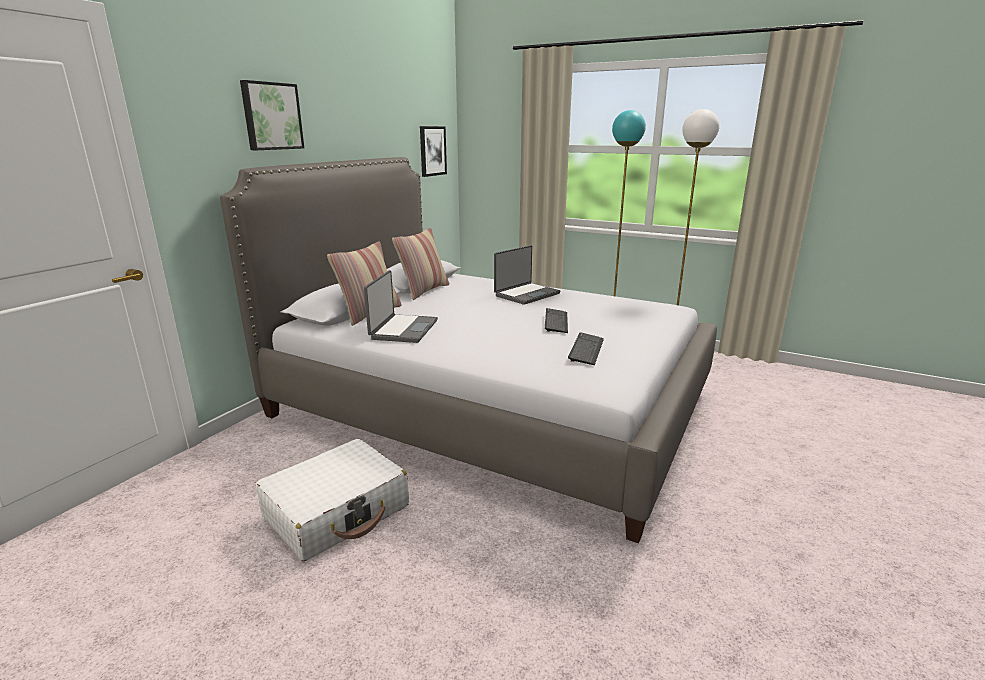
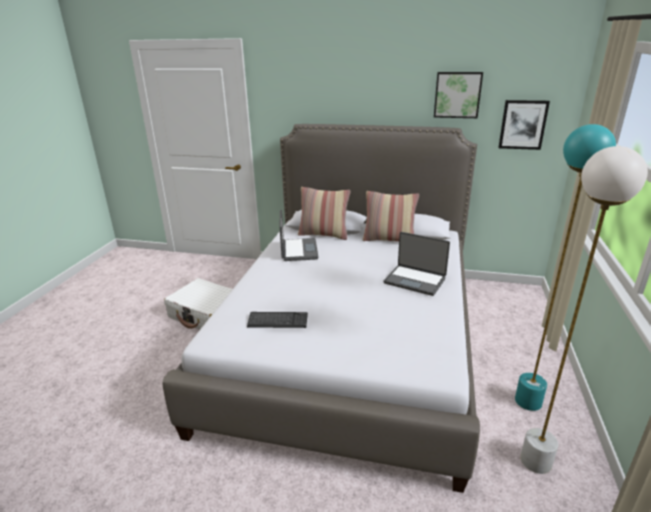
camera: 75 degrees right, 5 degrees up
picture [240,80,304,150] -> picture moved to [434,72,483,118]
laptop [364,270,438,343] -> laptop turned 90 degrees counterclockwise [280,210,318,261]
keyboard [545,308,568,333] -> none

